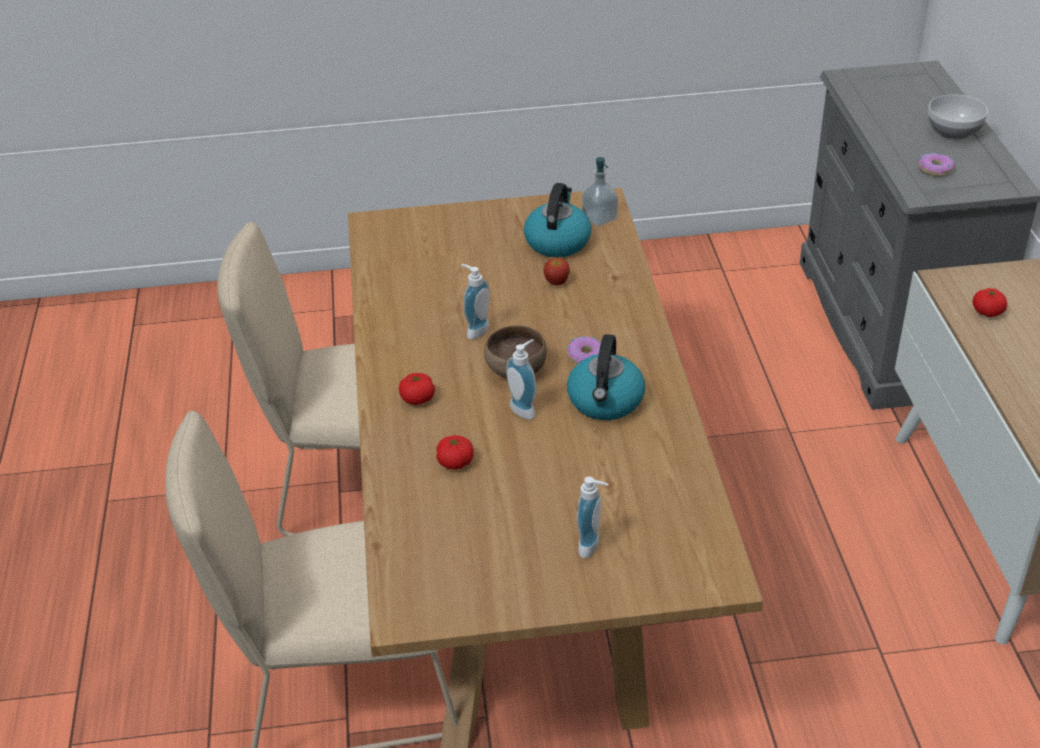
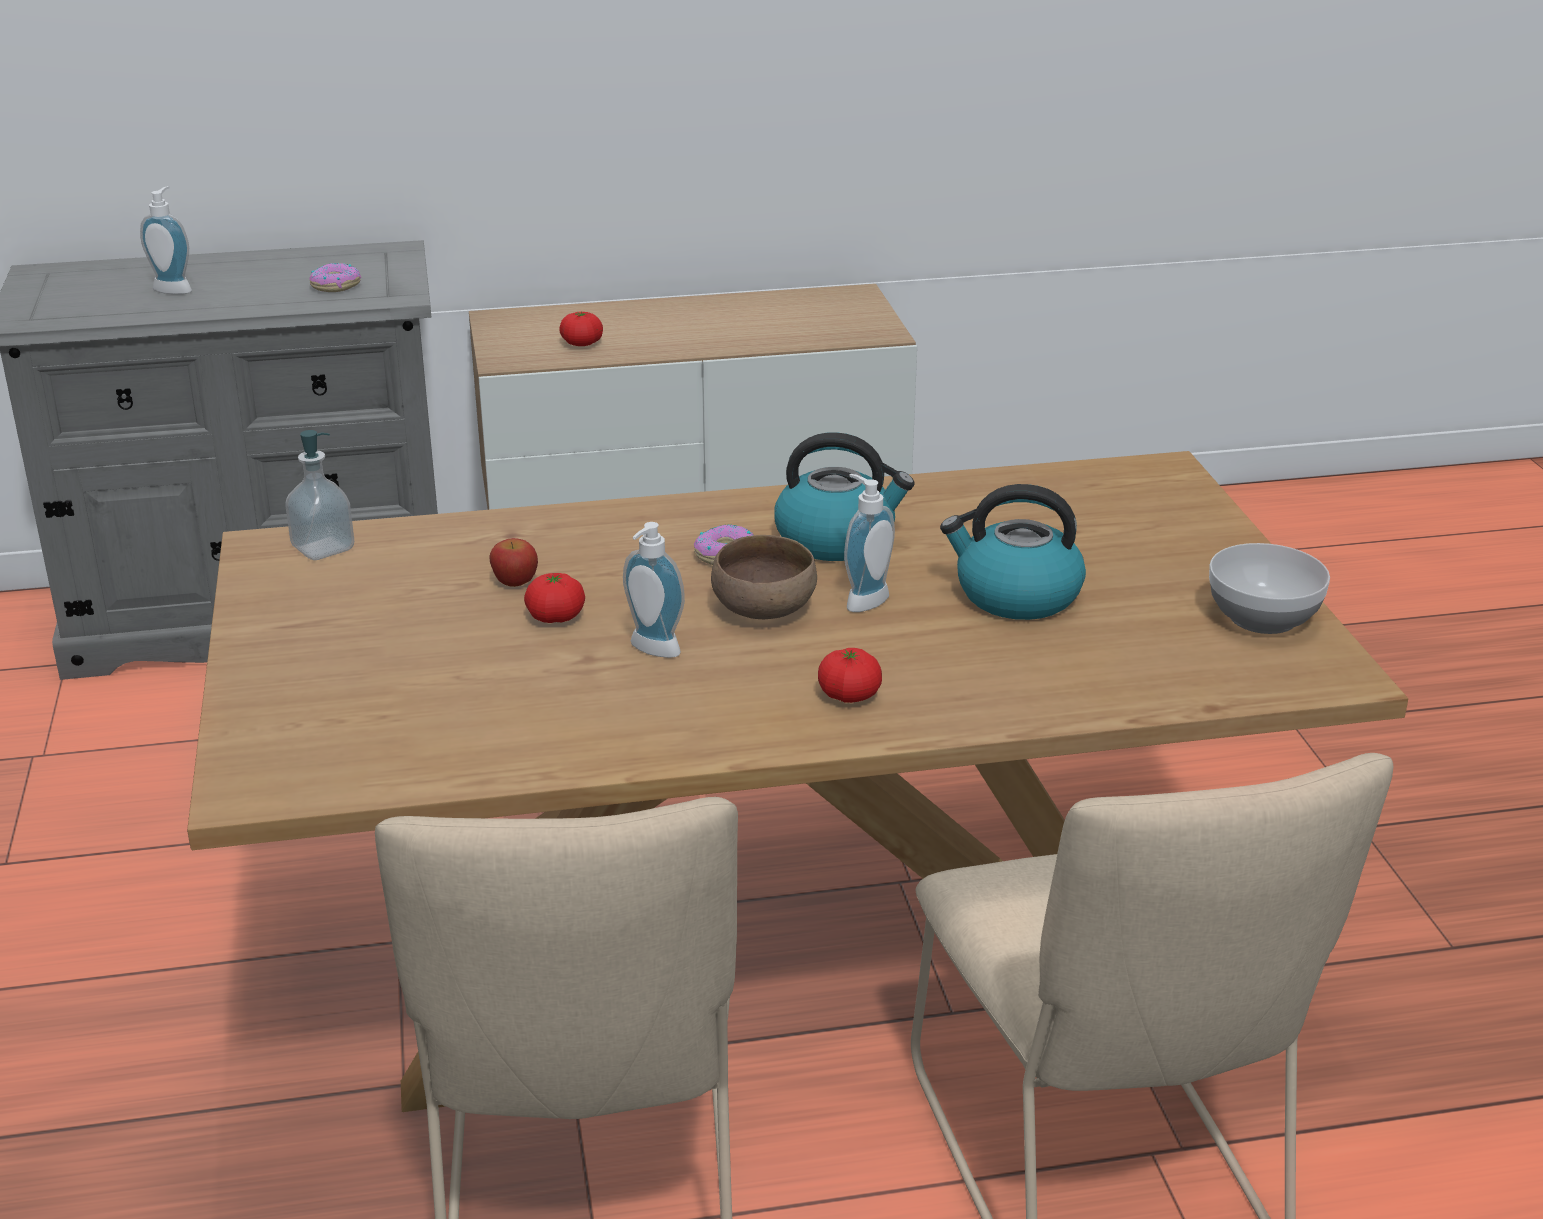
camera: 95 degrees left, 10 degrees down
tomato [436,435,474,469] -> tomato moved to [524,573,585,623]
kettle [524,183,591,257] -> kettle moved to [940,484,1086,620]
soap dispenser [577,476,608,558] -> soap dispenser moved to [140,186,192,294]
bowl [928,94,988,140] -> bowl moved to [1209,543,1330,634]

